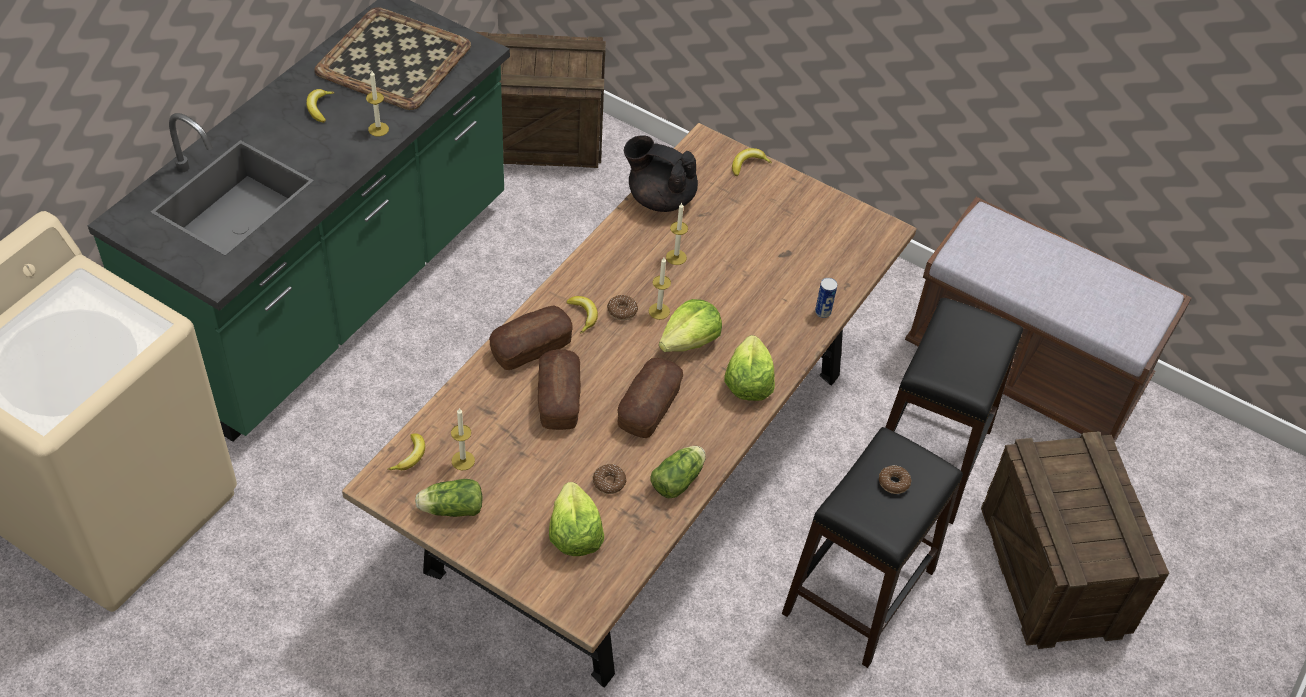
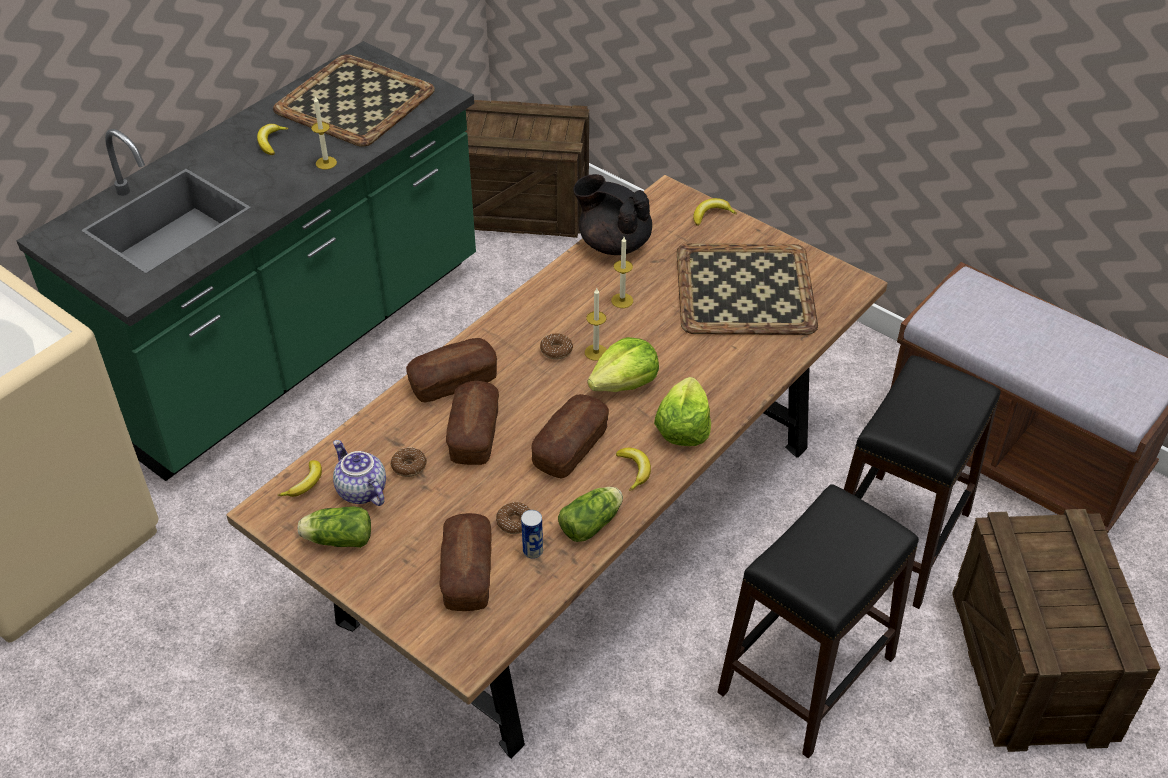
camera: 10 degrees right, 5 degrees down
candle [451,408,475,470] -> teapot [333,440,386,506]
lettuce [549,482,604,556] -> bread [440,513,492,611]
banana [566,296,598,334] -> banana moved to [616,448,651,491]
can [815,278,838,318] -> can moved to [521,510,543,559]
donut [879,465,911,494] -> donut moved to [390,447,427,477]
none -> tray [677,243,818,335]

